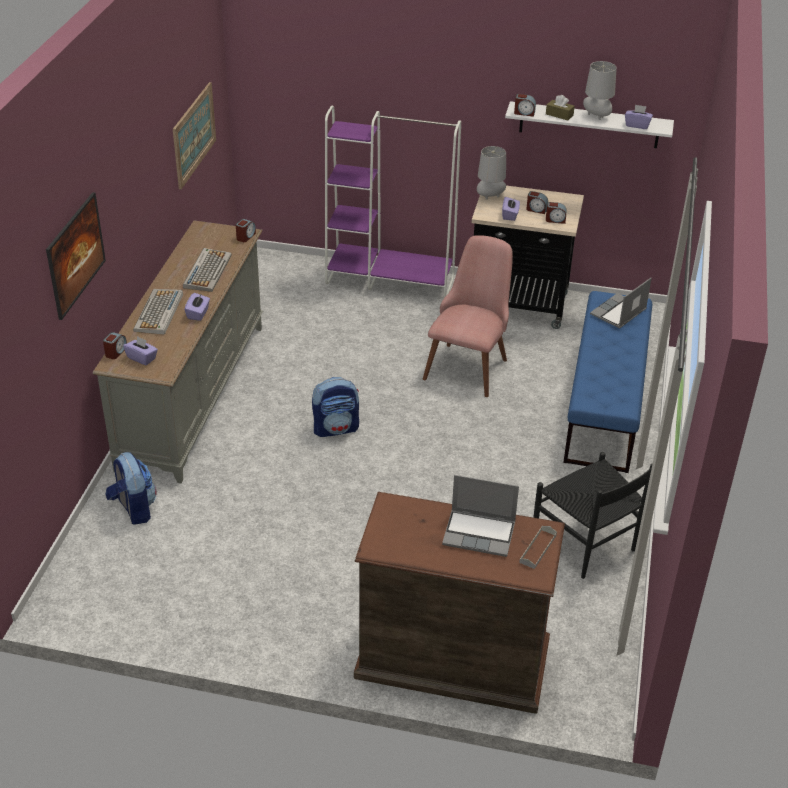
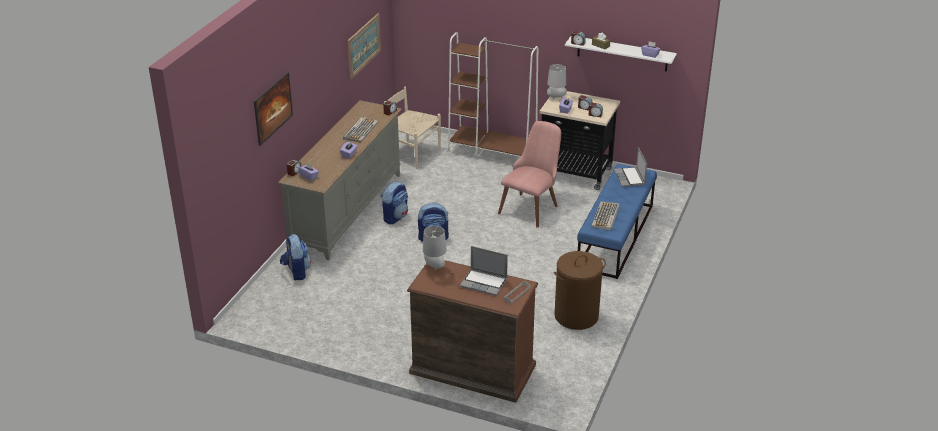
camera: 10 degrees right, 5 degrees down
keyboard [133,289,183,335] -> keyboard moved to [591,202,620,231]
purple clothes rack [325,106,461,298] -> brown clothes rack [448,32,538,157]
black chair [533,452,653,579] -> brown laundry basket [554,251,606,330]
grey table lamp [583,61,617,120] -> grey table lamp moved to [423,226,447,270]
laptop [590,278,652,329] -> laptop turned 60 degrees counterclockwise [614,147,647,187]
none -> backpack [381,182,408,224]
none -> beige chair [384,87,441,169]

